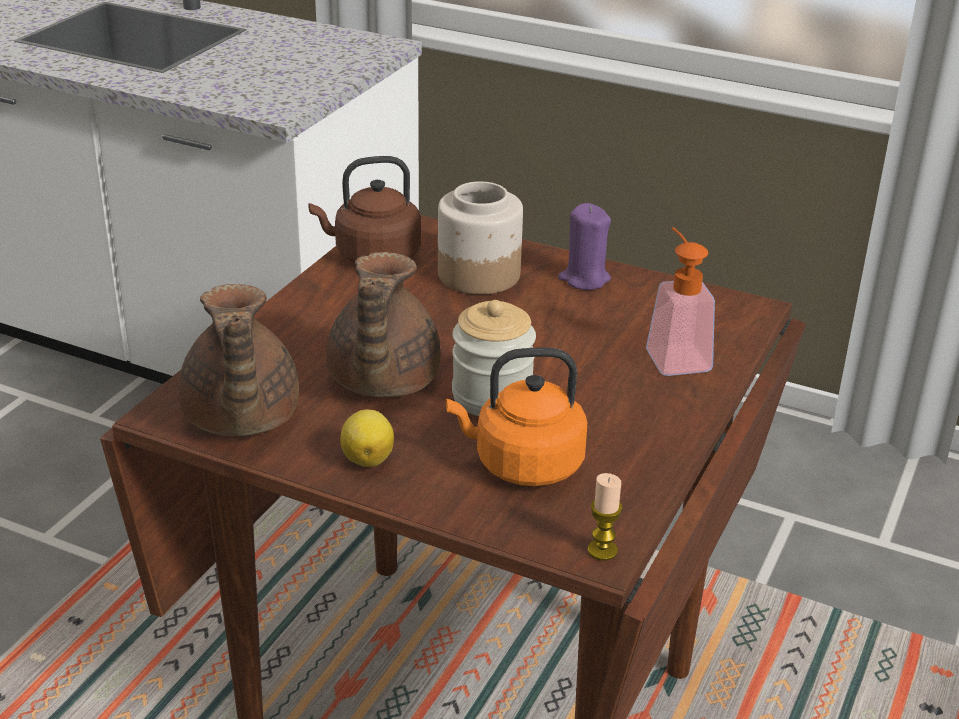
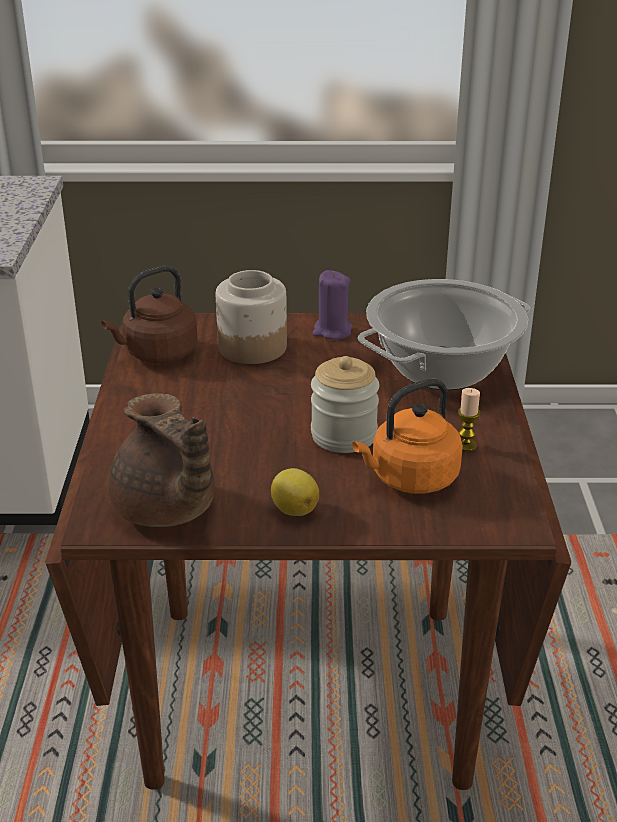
camera: 25 degrees left, 0 degrees up
brown teapot [326,252,441,397] -> none
candle [588,473,622,561] -> candle moved to [458,388,480,452]
soap dispenser [646,227,715,376] -> cooking pot [358,279,530,390]

